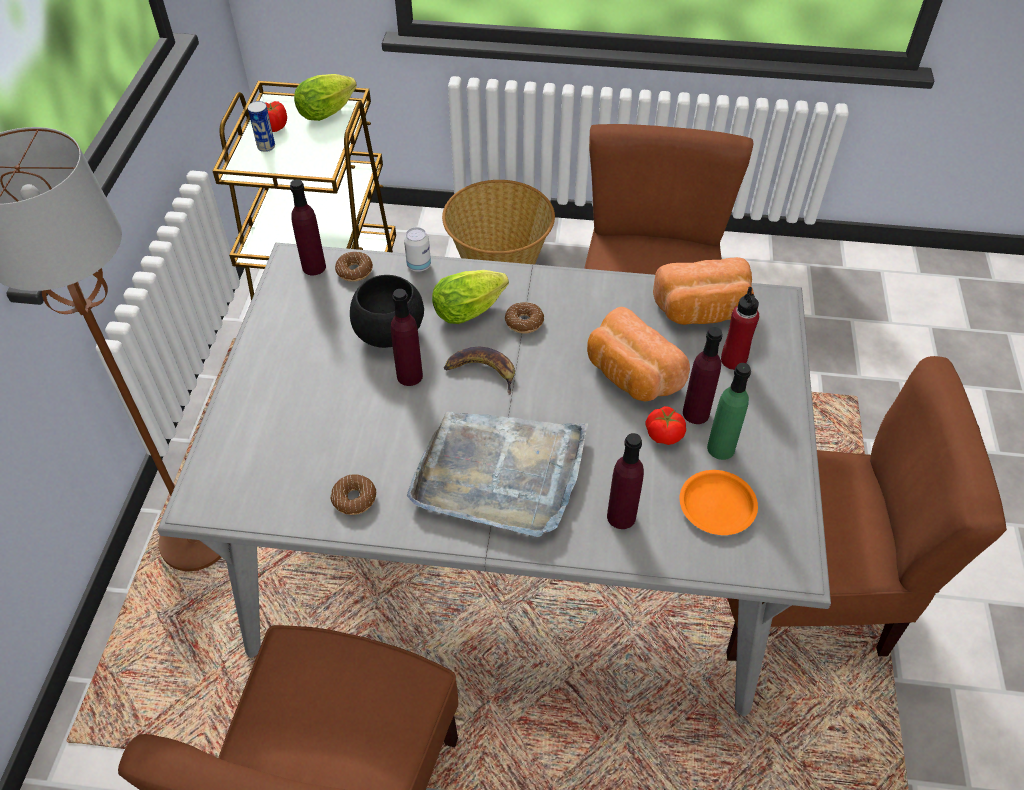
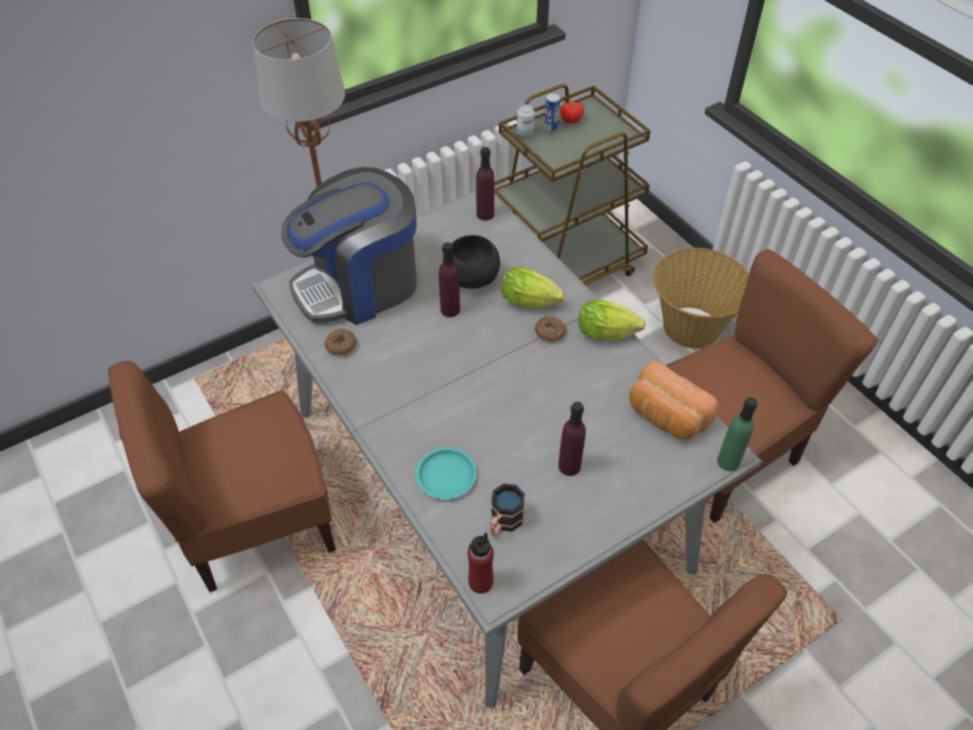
camera: 50 degrees right, 0 degrees up
lettuce [294,74,357,121] -> lettuce moved to [579,299,646,340]
donut [335,252,373,282] -> none
can [404,227,431,272] -> can moved to [517,104,535,137]
grey tray [407,412,588,537] -> none
banana [444,347,515,395] -> none
bread [587,307,690,401] -> none
purple bottle [607,433,644,529] -> turquoise plate [416,447,477,499]
tomato [646,406,686,445] -> none
orange plate [680,470,758,535] -> mug [490,483,525,536]
green bottle [707,363,751,460] -> green bottle moved to [717,397,757,471]
red bottle [721,287,759,370] -> red bottle moved to [468,533,494,594]
none -> coffee machine [281,167,417,325]

